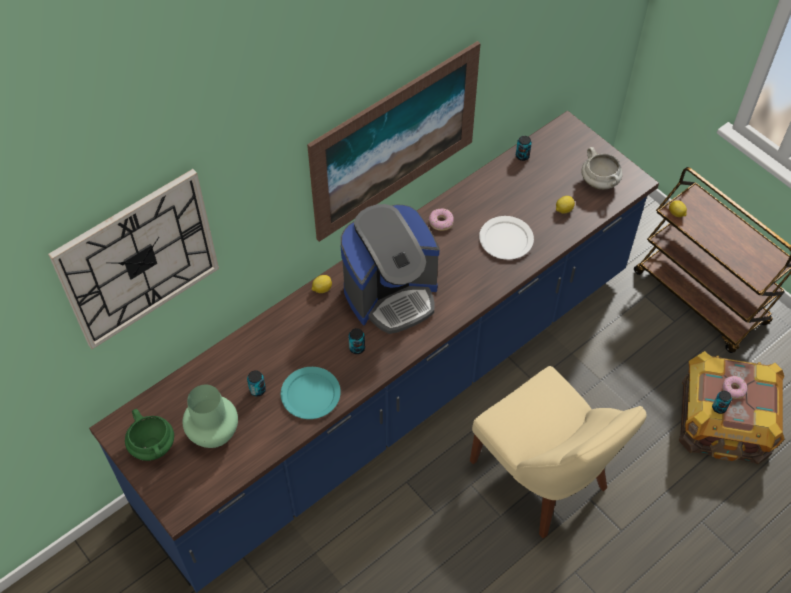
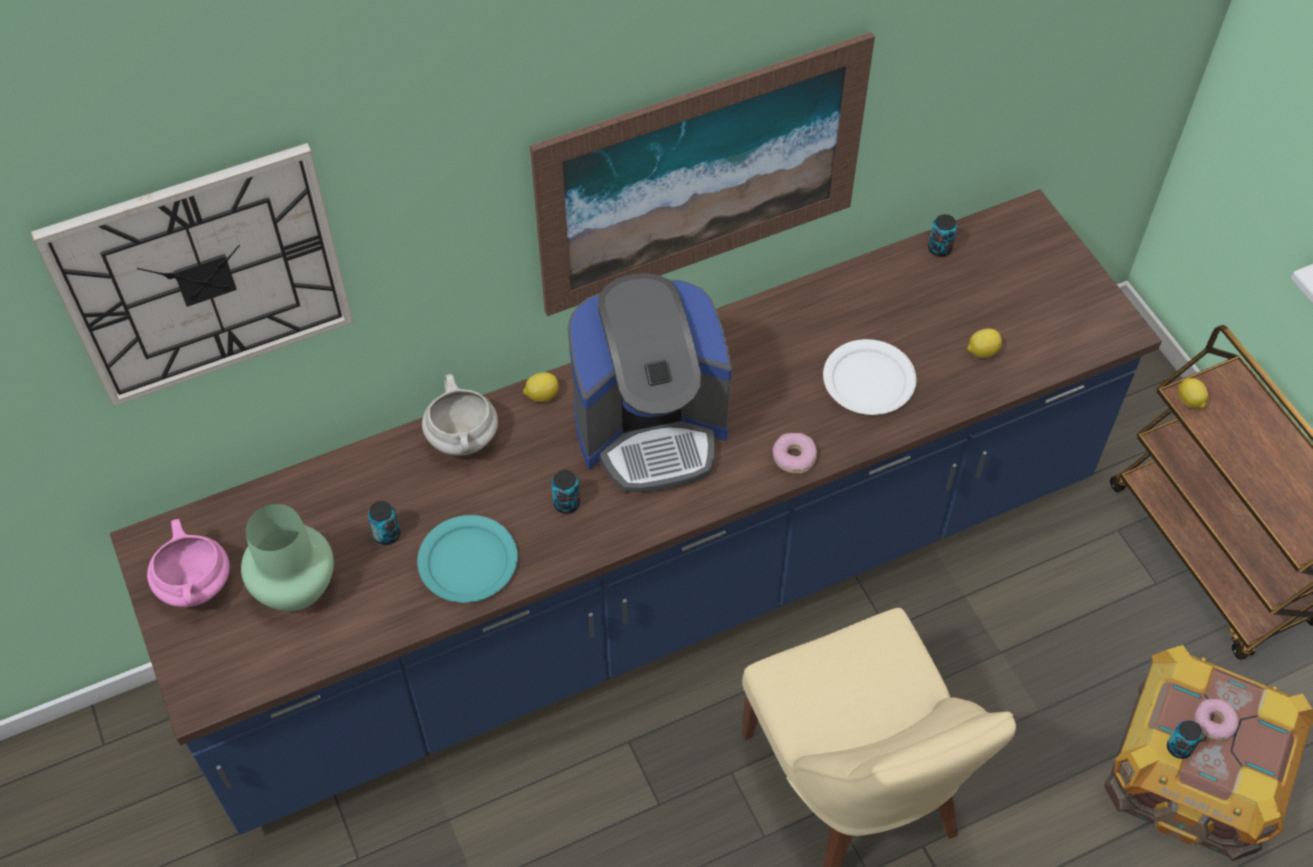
camera: 15 degrees right, 0 degrees up
green cooking pot [125,409,174,461] -> pink cooking pot [147,519,230,607]
donut [429,208,454,231] -> donut moved to [773,433,817,474]
white cooking pot [581,147,623,190] -> white cooking pot moved to [422,374,498,456]

